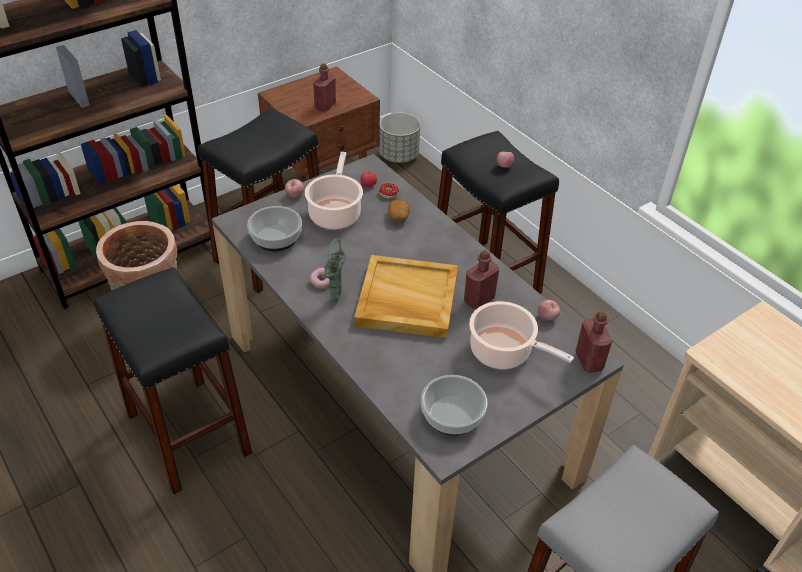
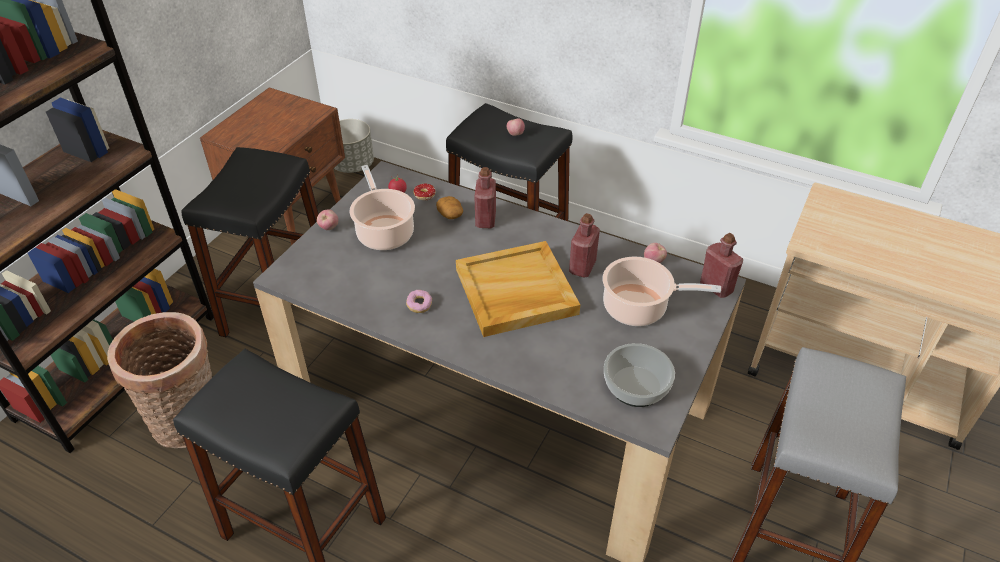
camera: 25 degrees left, 0 degrees up
bowl [247,206,302,251] -> none
red bottle [313,63,336,112] -> red bottle moved to [474,167,496,228]
green vase [324,238,347,302] -> none

